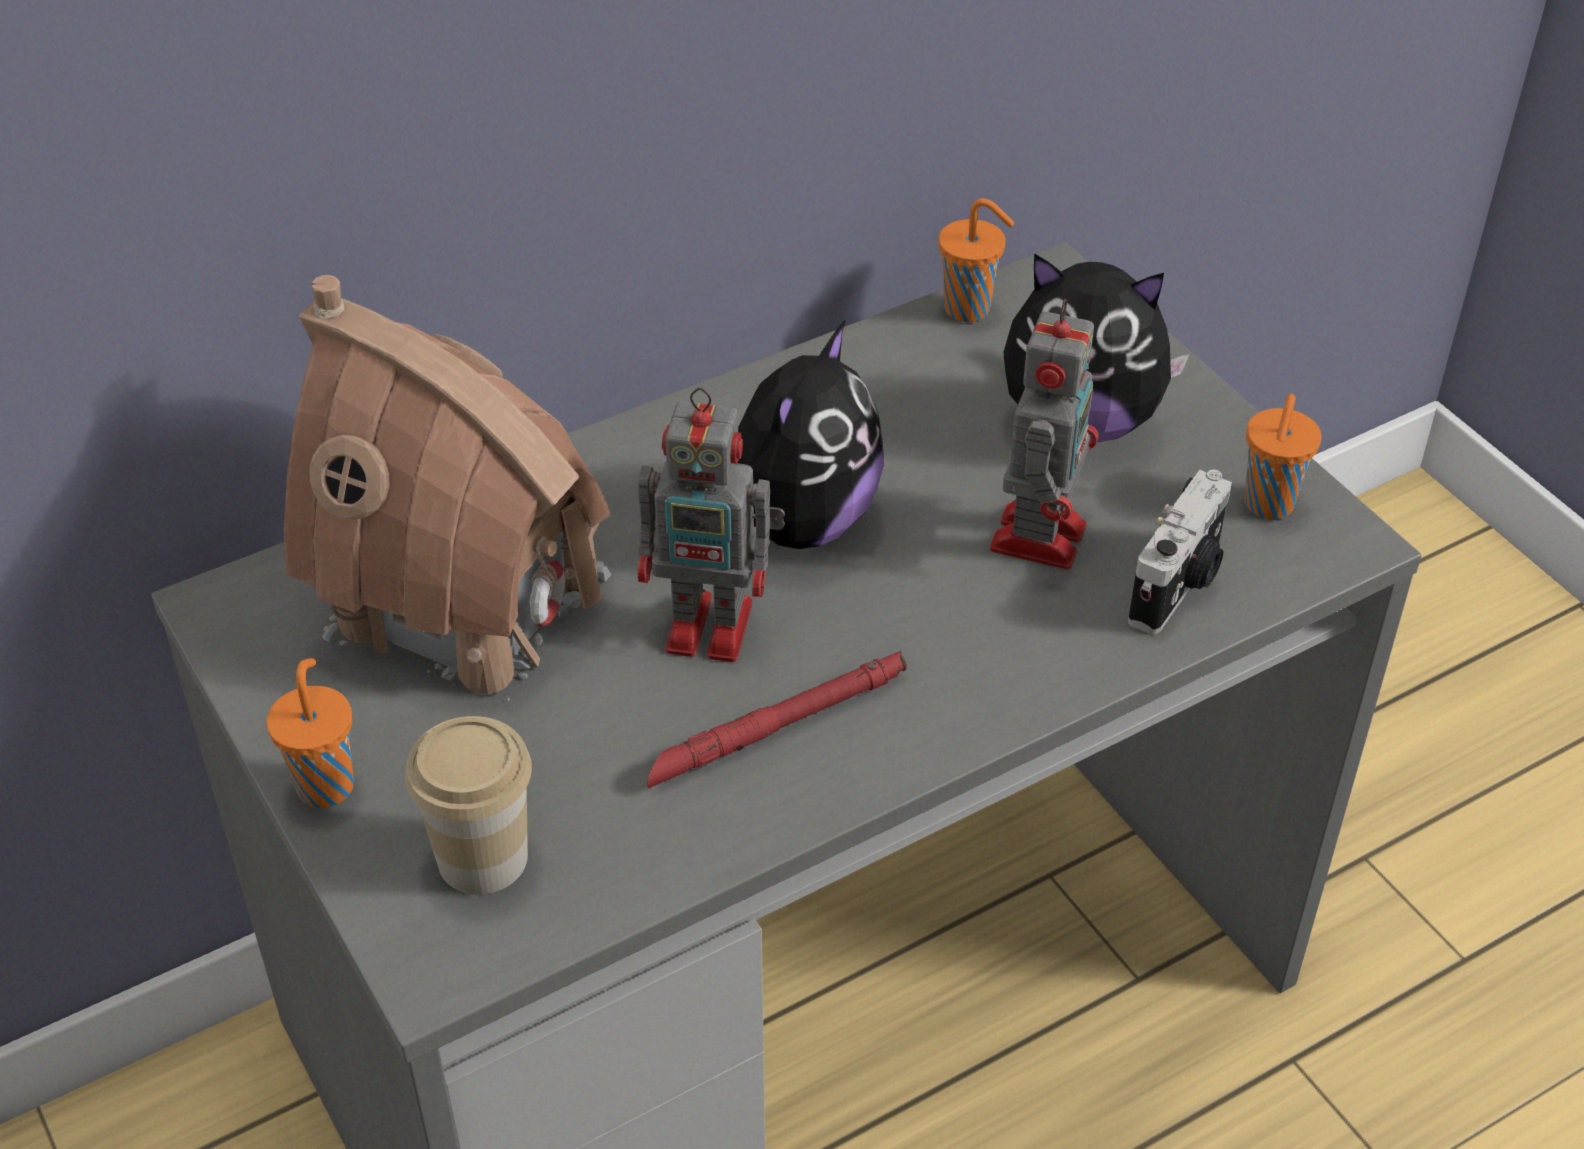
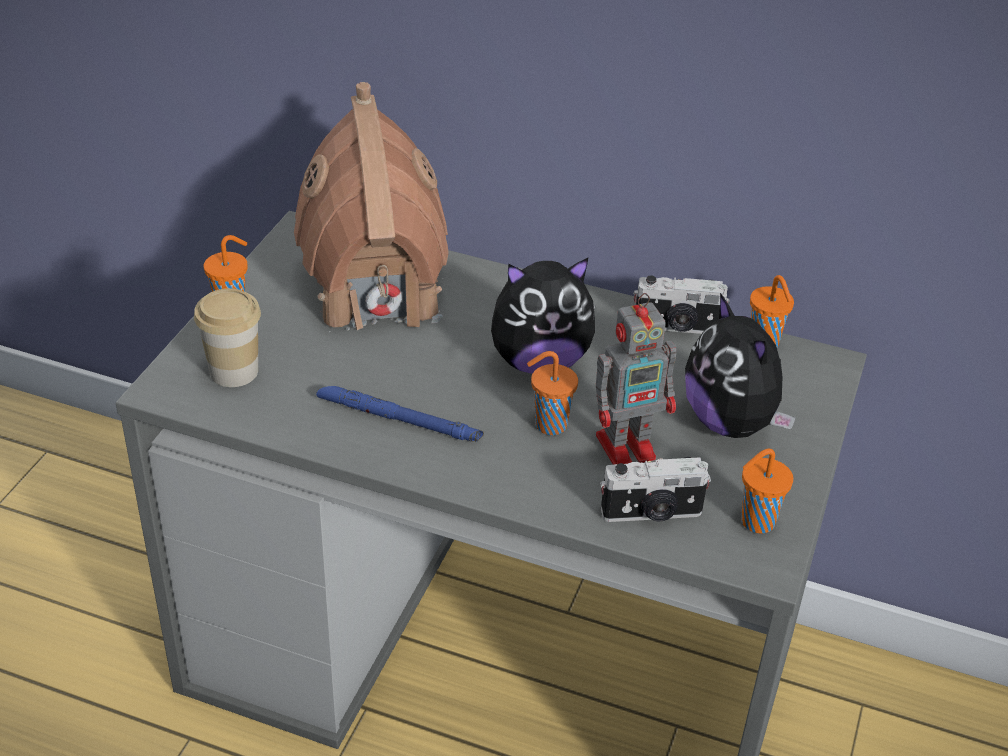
camera: 50 degrees right, 5 degrees down
toy robot [638,388,785,662] -> none
red flashlight [648,651,907,788] -> blue flashlight [316,386,484,442]
none -> orange cup [527,351,578,435]
none -> camera [634,275,730,334]

